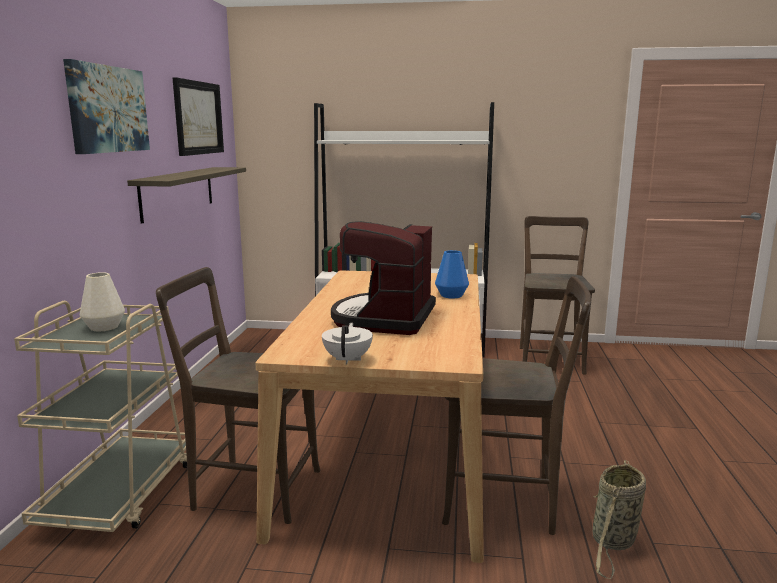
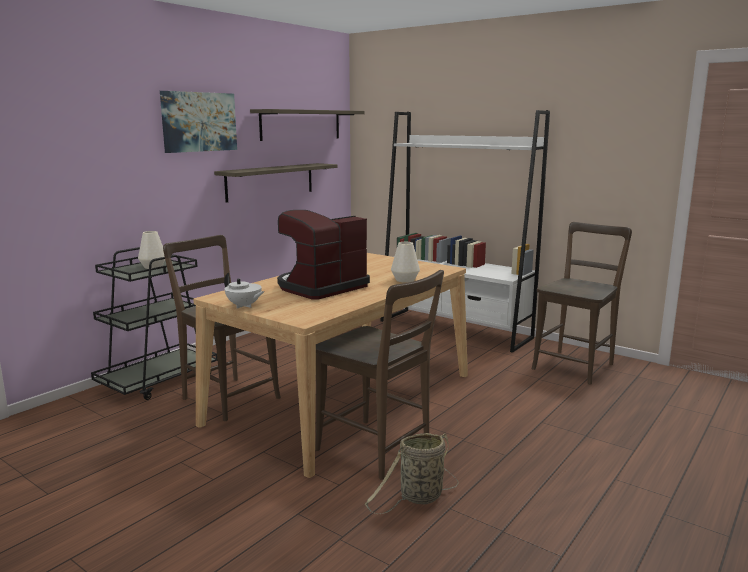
camera: 30 degrees right, 0 degrees up
beige cart [14,301,187,532] -> black cart [91,247,218,400]
picture [173,77,224,156] -> shelf [250,109,365,141]
white teapot [322,323,373,364] -> white teapot turned 90 degrees clockwise [224,273,264,308]
blue vase [435,250,469,298] -> white vase [391,242,420,282]

